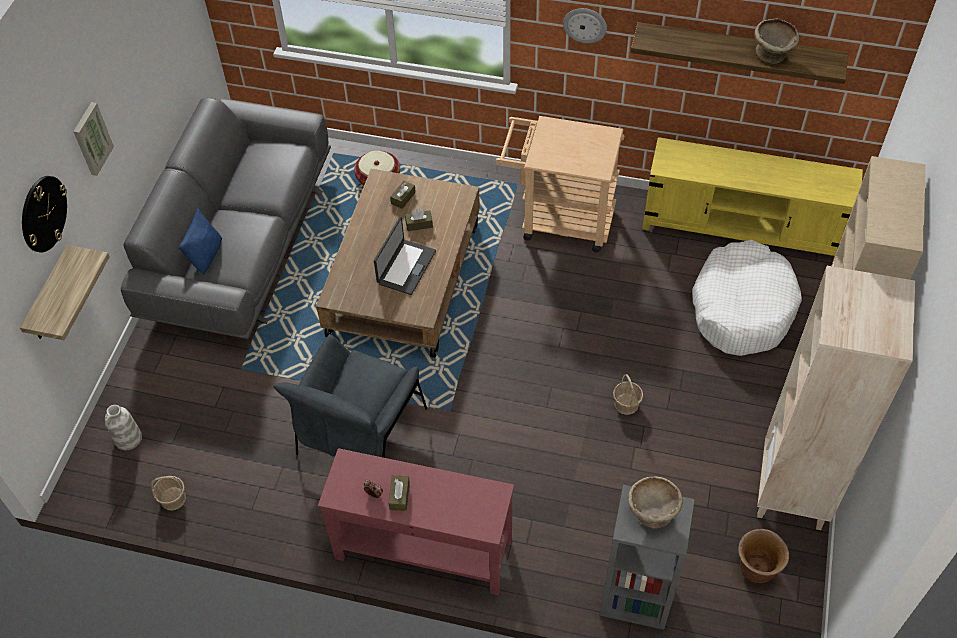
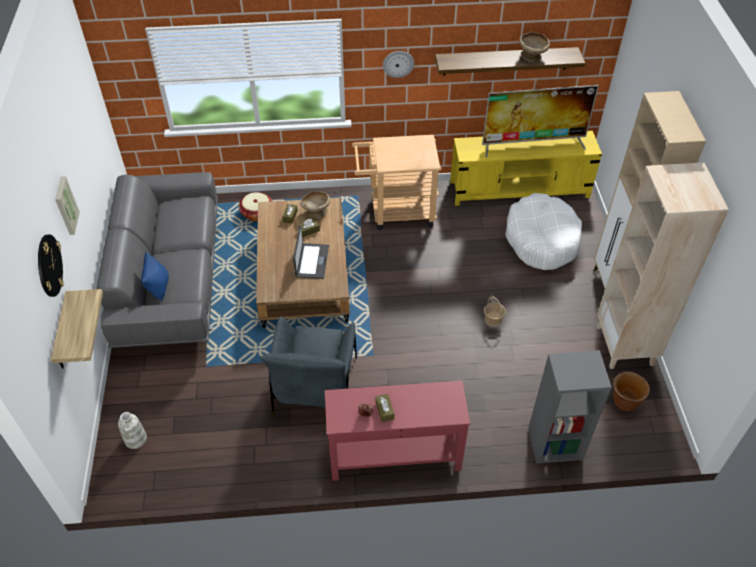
camera: 20 degrees left, 5 degrees down
basket [151,476,186,510] -> none
beige bowl [628,476,683,528] -> beige bowl moved to [301,191,330,218]
none -> television [482,85,599,157]

